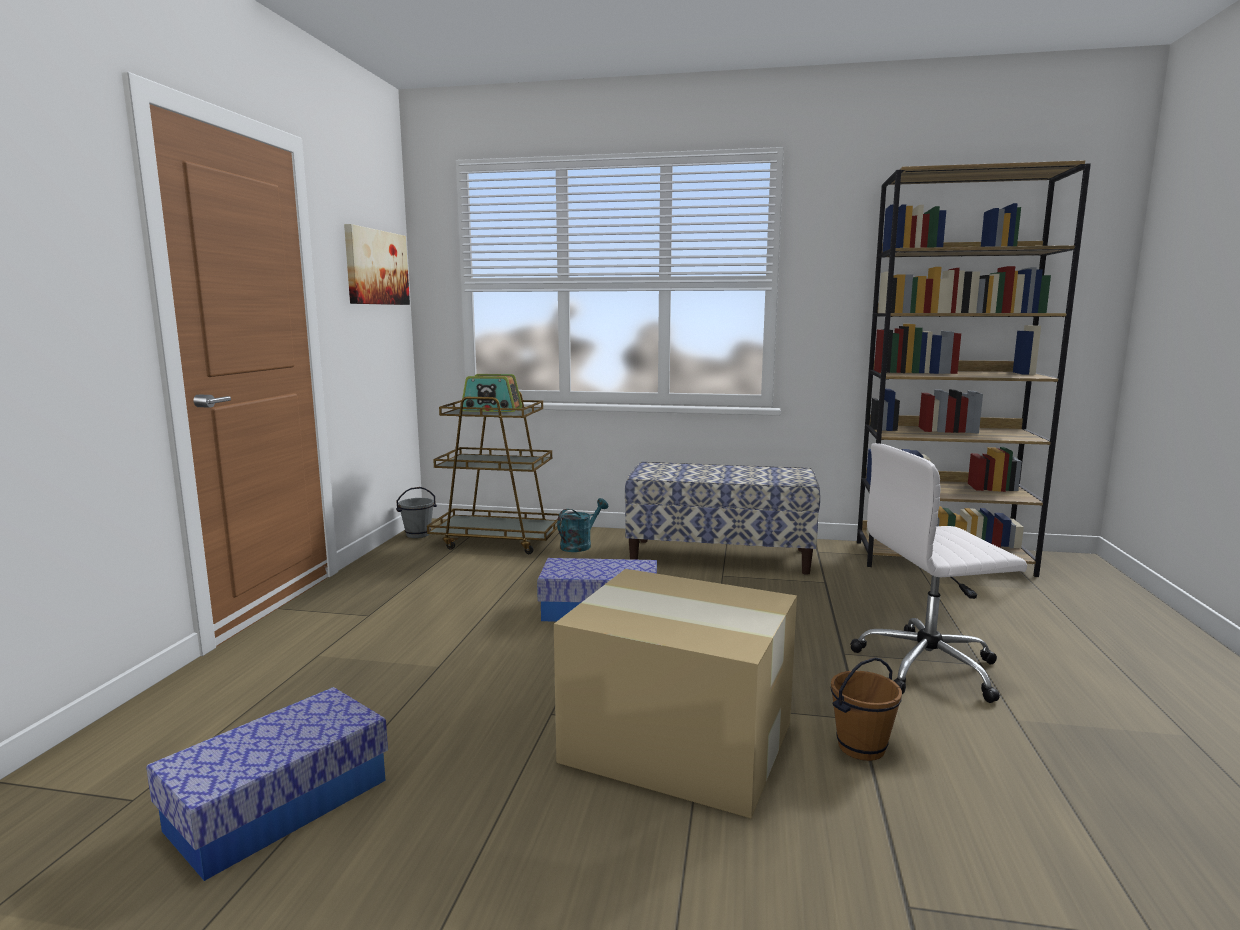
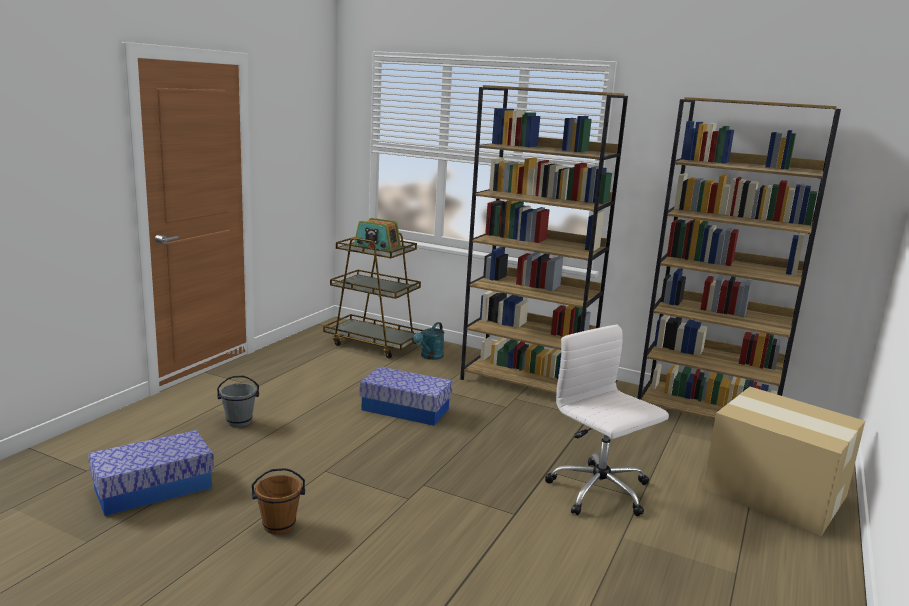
camera: 15 degrees right, 5 degrees up
picture [344,224,410,305] -> none
grey bucket [396,487,437,538] -> grey bucket moved to [217,376,259,427]
cardboard box [554,569,797,818] -> cardboard box moved to [703,387,865,536]
turquoise watering can [557,498,608,552] -> turquoise watering can turned 150 degrees clockwise [413,322,444,360]
bench [625,462,820,575] -> brown bookcase [460,85,628,393]
brown bucket [831,657,902,761] -> brown bucket moved to [252,468,305,535]
white office chair [850,443,1027,703] -> white office chair turned 45 degrees clockwise [545,325,669,516]

